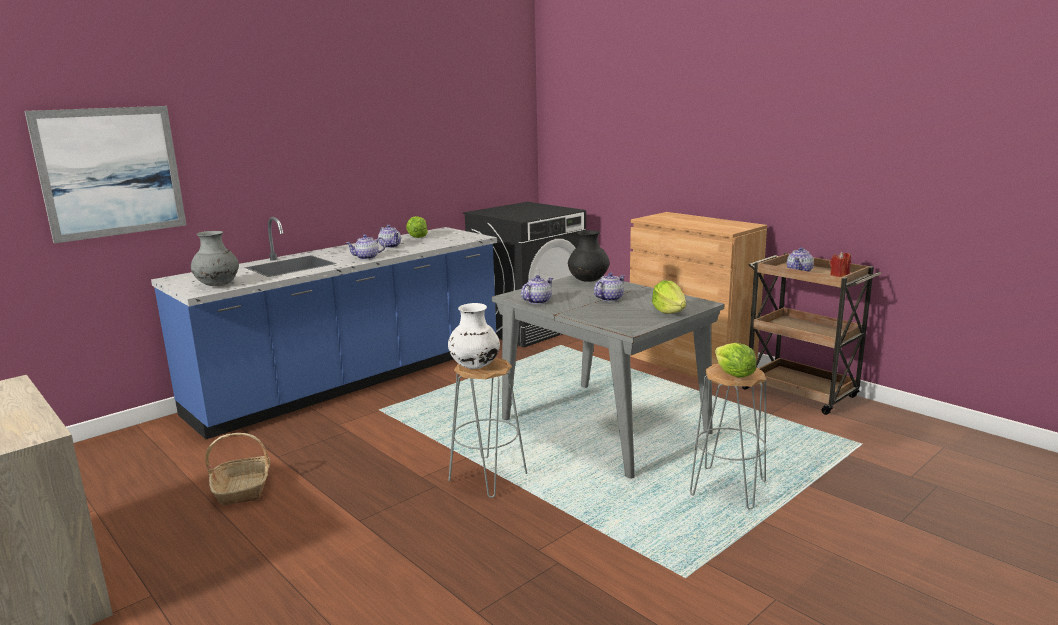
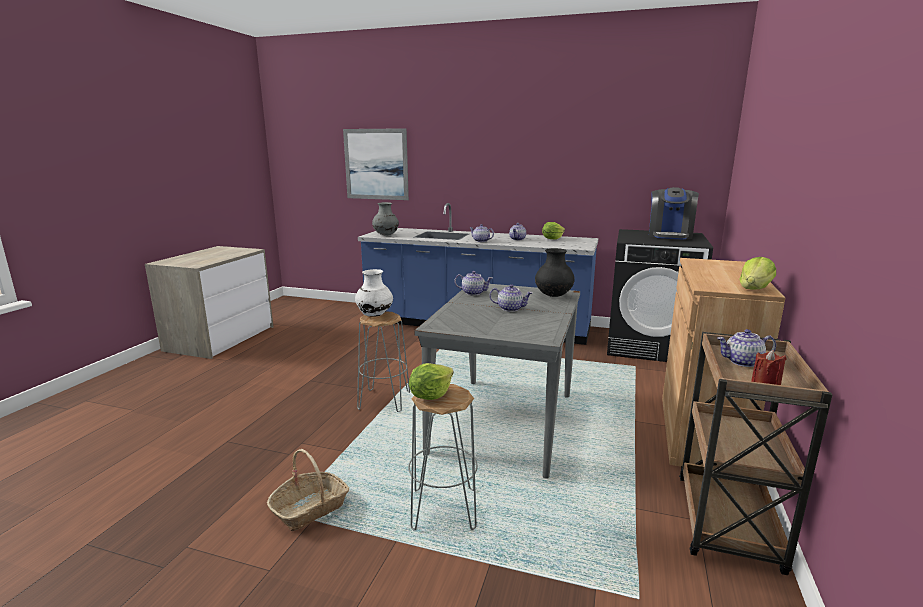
camera: 60 degrees right, 0 degrees up
basket [205,433,270,505] -> basket moved to [267,449,349,531]
lettuce [652,280,686,314] -> lettuce moved to [739,257,776,289]
none -> coffee machine [649,187,699,240]

